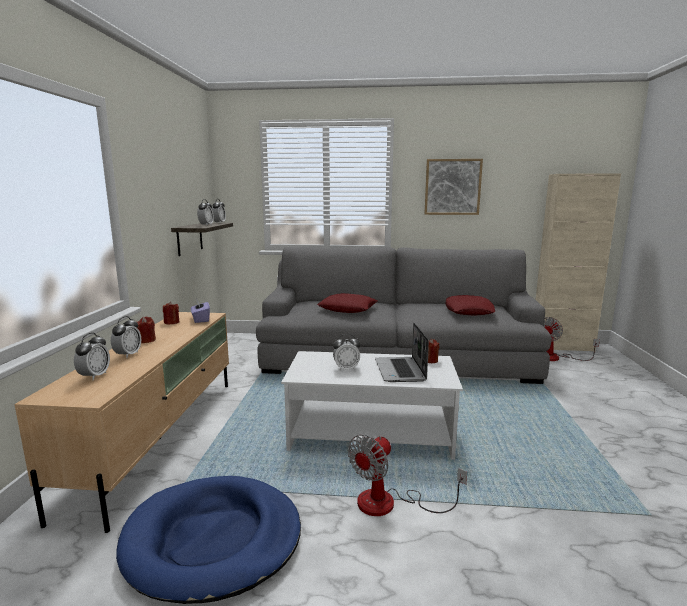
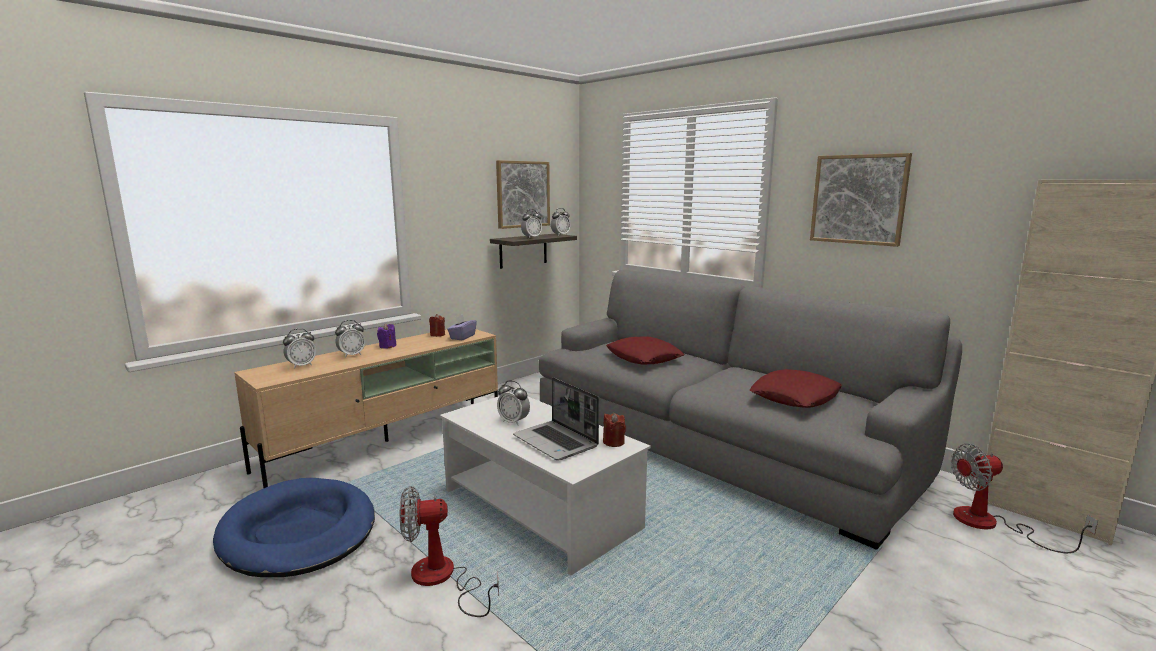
camera: 40 degrees right, 0 degrees up
red candle [137,317,156,343] -> purple candle [377,324,396,349]
laptop [375,323,429,382] -> laptop turned 75 degrees counterclockwise [513,377,599,460]
none -> picture [496,160,550,229]

